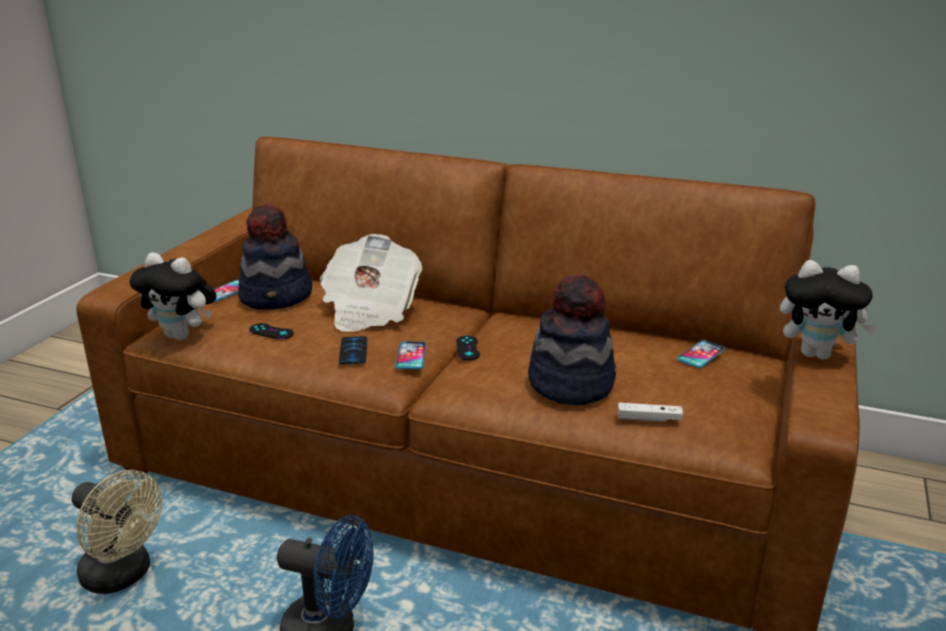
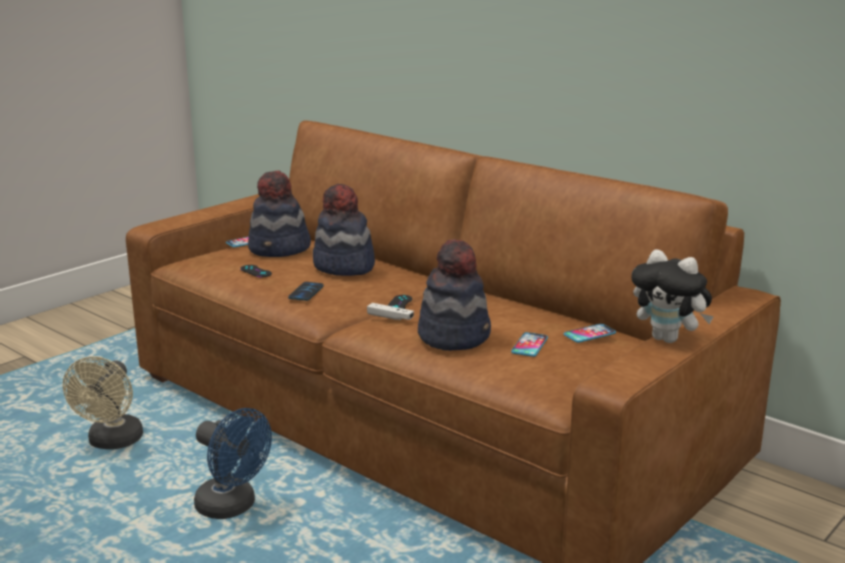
camera: 20 degrees right, 5 degrees down
beige fan [72,470,162,594] -> beige fan turned 45 degrees clockwise [63,356,143,449]
plush toy [130,252,216,340] -> none
newspaper [320,234,422,332] -> hat [313,184,375,276]
phone [395,341,427,369] -> phone moved to [511,332,548,357]
white game controller [618,403,683,422] -> white game controller moved to [367,303,414,321]

